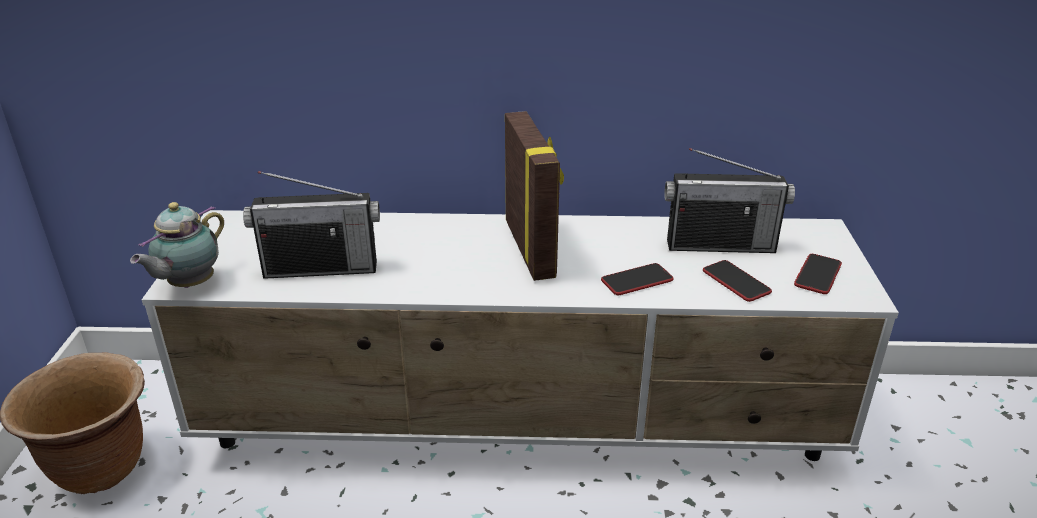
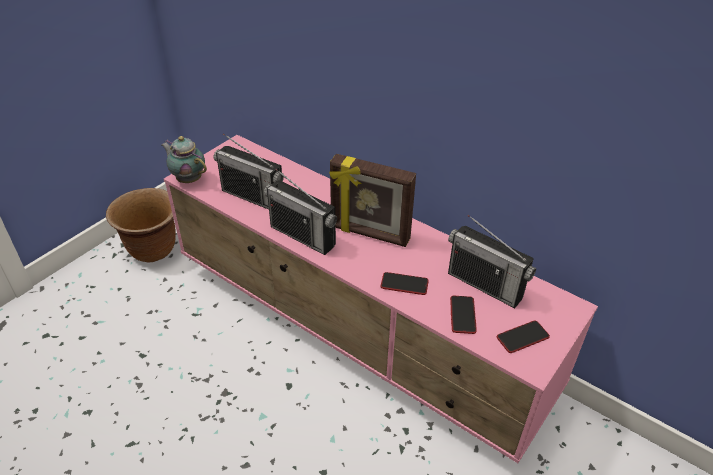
camera: 35 degrees right, 10 degrees up
teapot [130,202,224,288] -> teapot turned 60 degrees clockwise [161,136,207,183]
white tv stand [142,210,899,461] -> pink tv stand [164,135,598,463]
picture frame [505,111,564,281] -> picture frame turned 90 degrees clockwise [329,154,416,247]
none -> radio [264,169,337,255]

